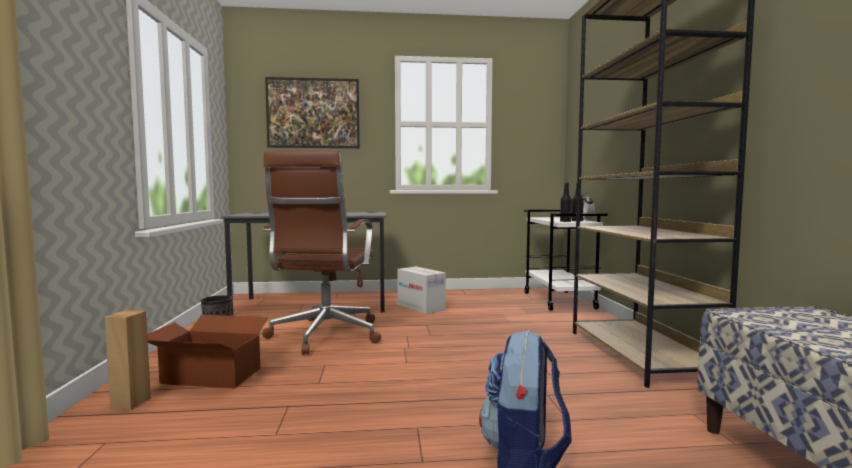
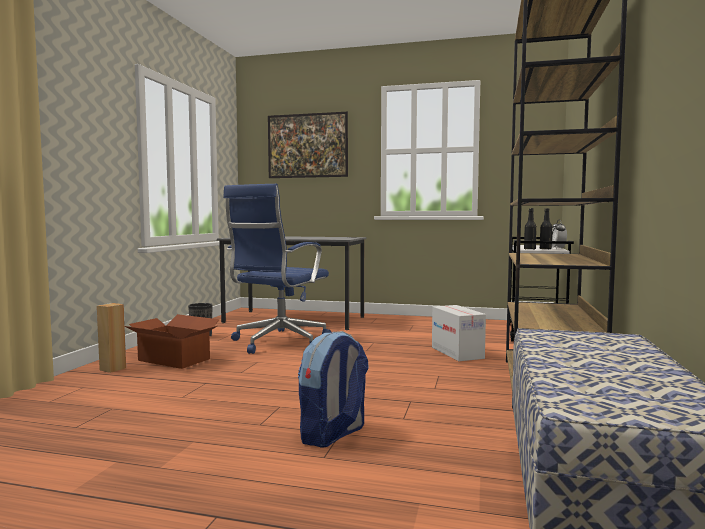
camera: 20 degrees right, 0 degrees up
brown office chair [262,151,381,355] -> blue office chair [223,184,331,354]
cardboard box [397,266,446,314] -> cardboard box moved to [432,305,486,361]

